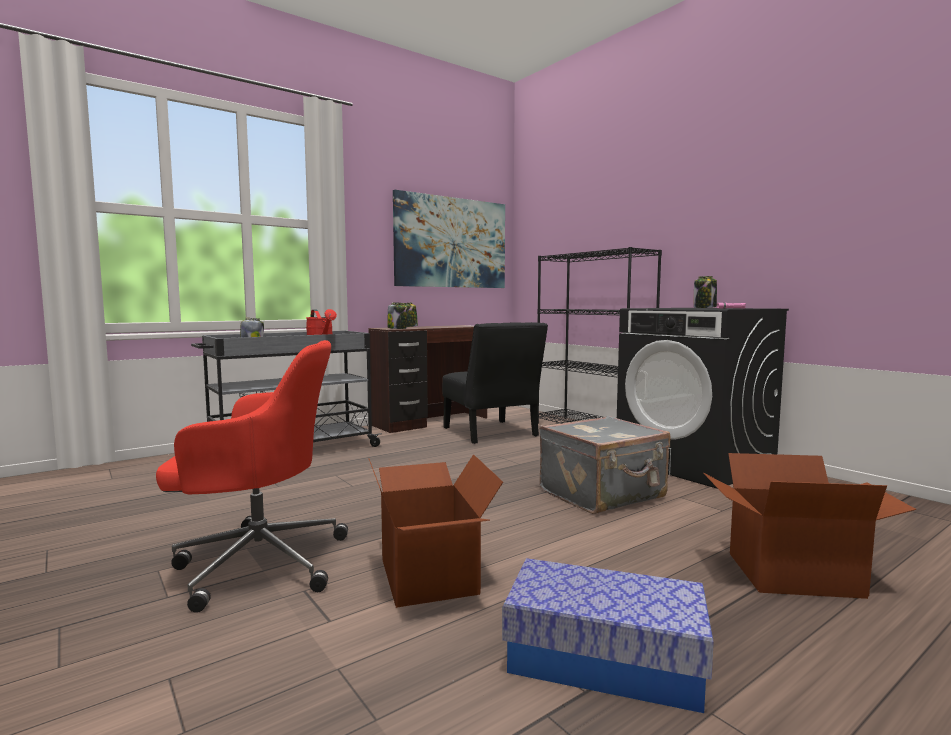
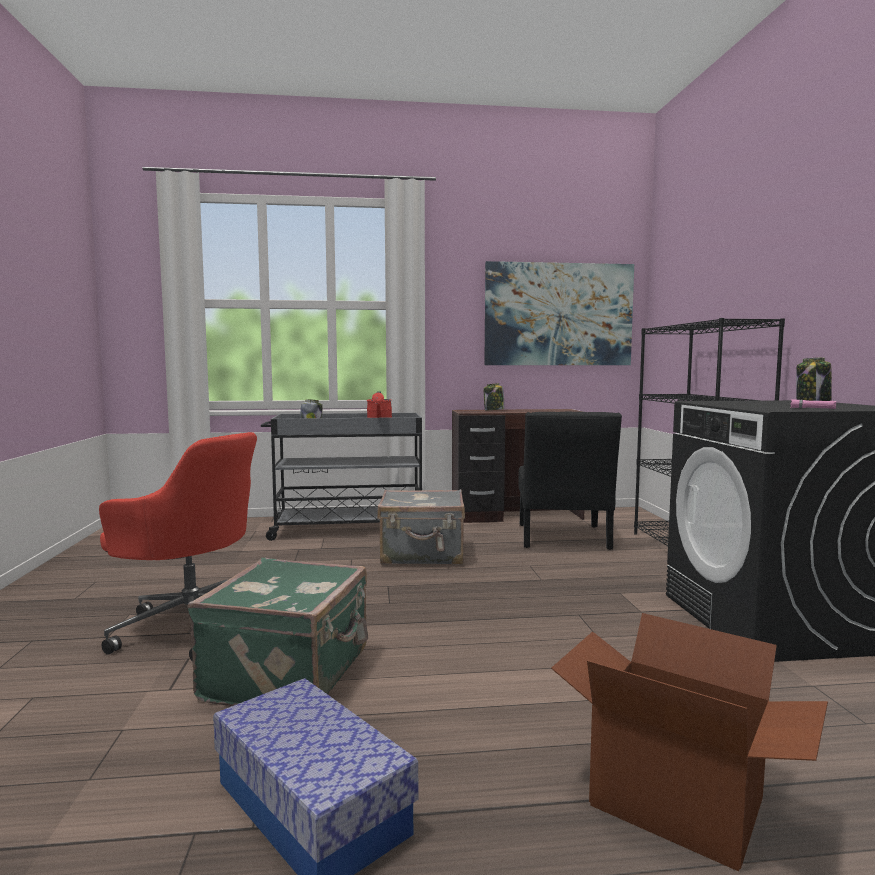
camera: 30 degrees right, 0 degrees up
cardboard box [368,454,503,608] -> green suitcase [187,558,368,706]
jar [387,302,407,329] -> none
grey suitcase [539,416,671,514] -> grey suitcase moved to [377,489,465,564]

